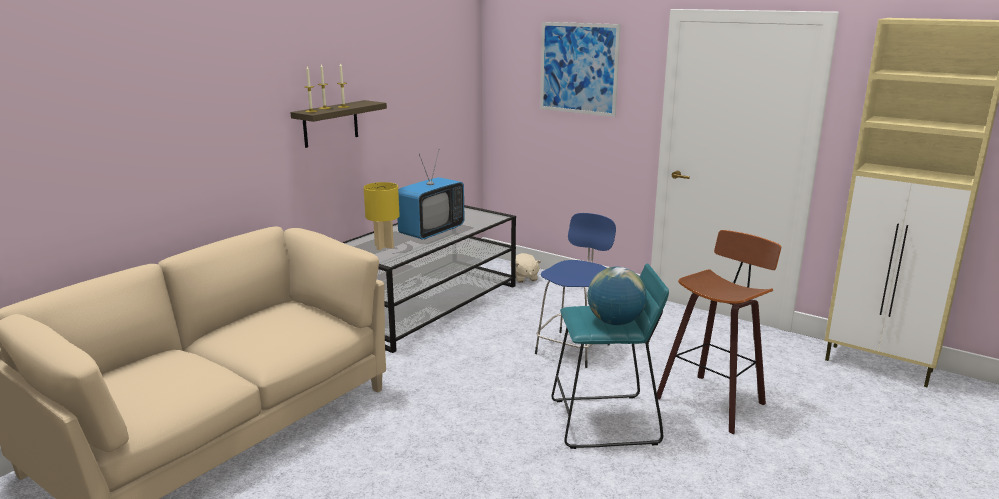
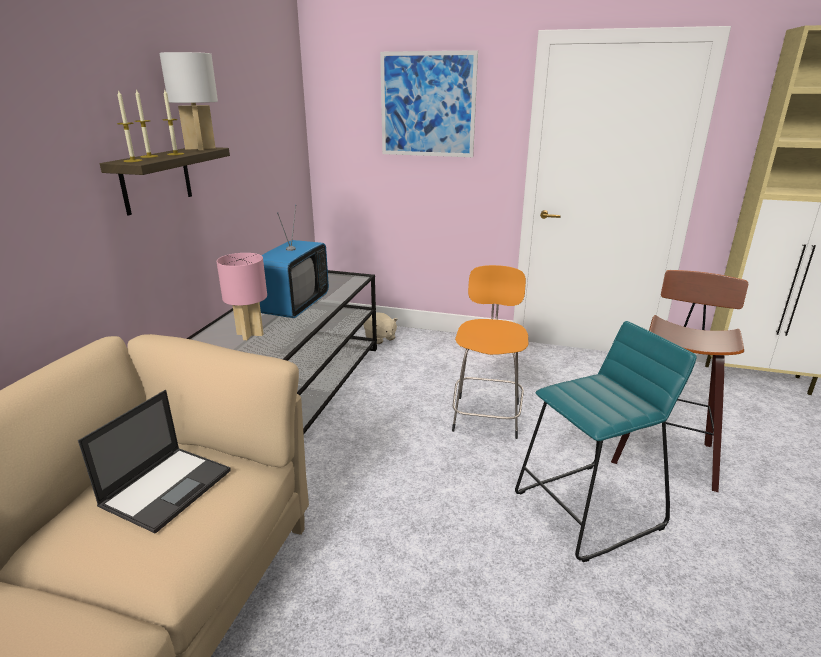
camera: 20 degrees left, 5 degrees up
yellow table lamp [363,182,400,250] -> pink table lamp [217,253,267,340]
blue stool [535,213,616,368] -> orange stool [452,265,529,439]
globe [587,267,646,325] -> none
none -> laptop [78,390,231,534]
none -> white table lamp [159,52,218,150]

